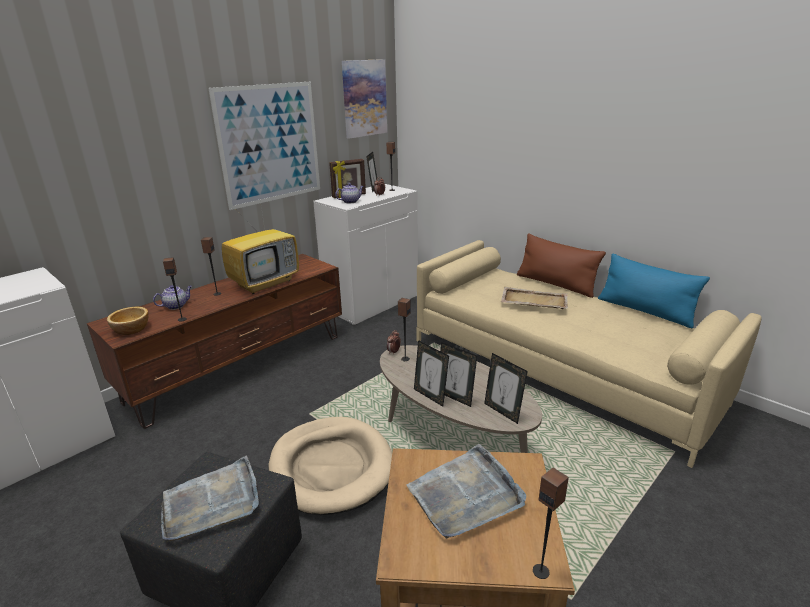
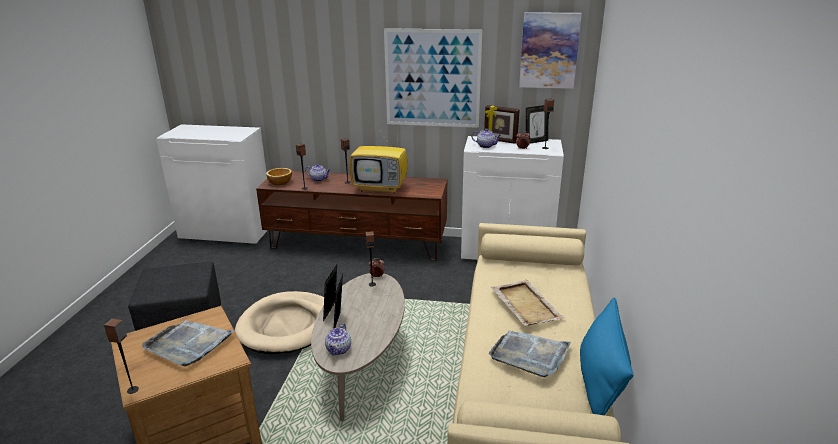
camera: 55 degrees right, 0 degrees up
grey tray [161,455,259,542] -> grey tray moved to [489,330,571,377]
picture frame [484,353,528,424] -> teapot [325,323,351,356]
brown pillow [517,233,606,298] -> none

